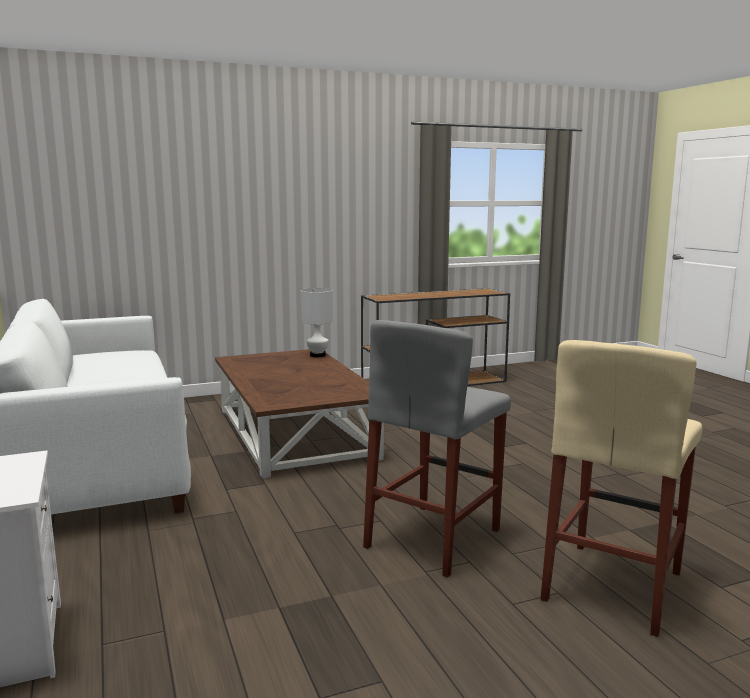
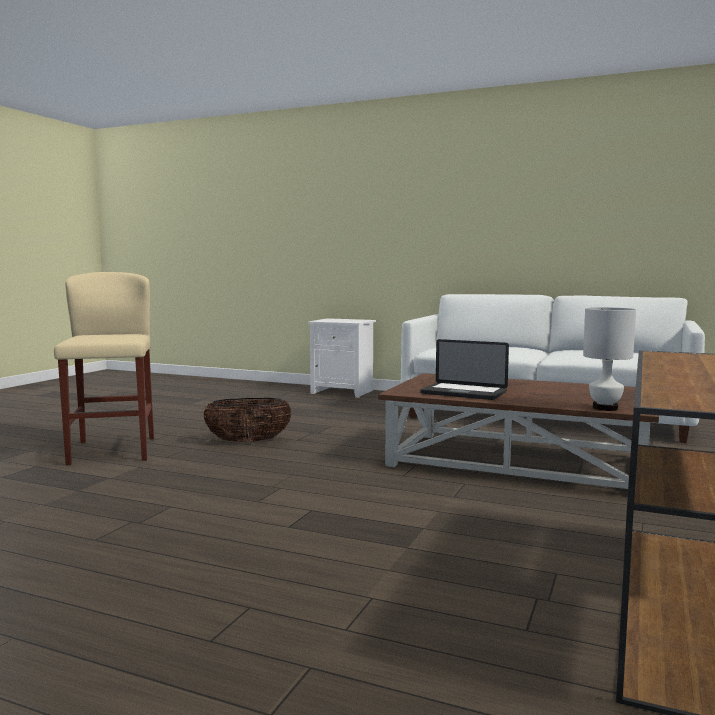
camera: 135 degrees right, 5 degrees down
grey stool [363,320,511,578] -> basket [203,398,292,442]
none -> laptop [420,339,509,400]

